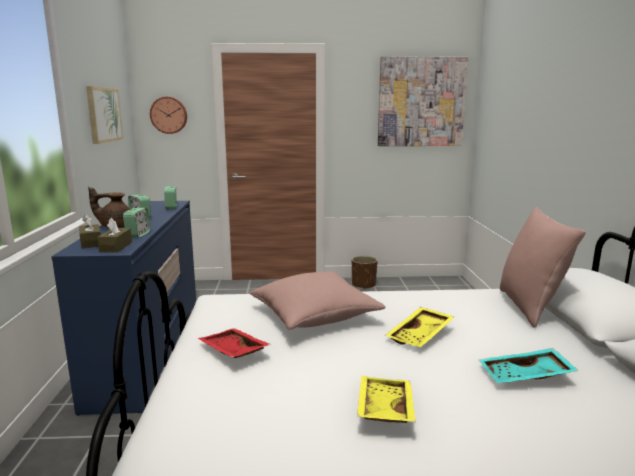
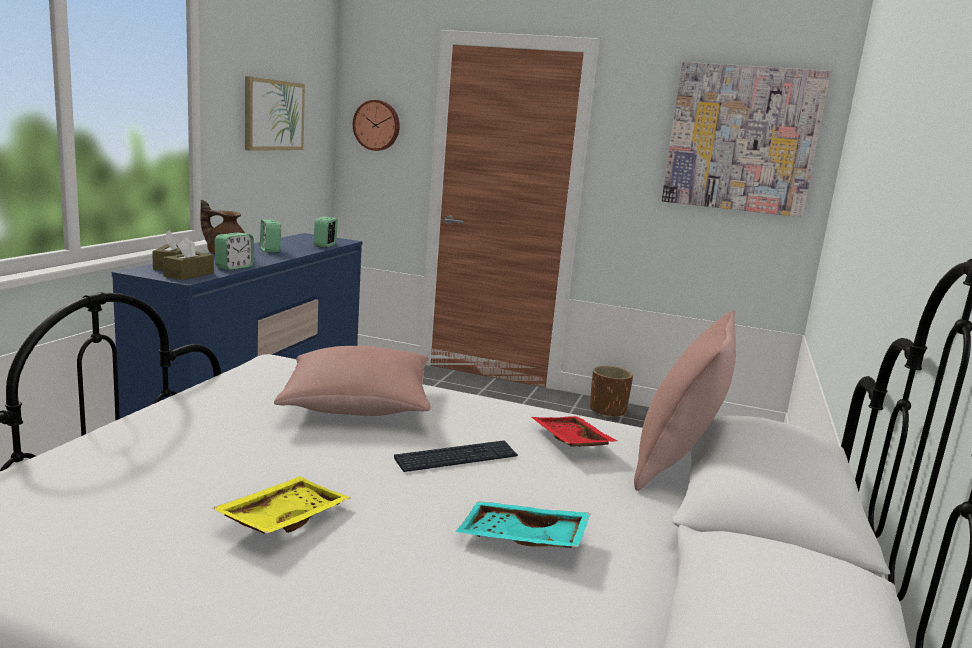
camera: 20 degrees right, 0 degrees up
red tray [198,328,271,358] -> red tray moved to [532,416,619,447]
yellow tray [385,307,454,348] -> keyboard [394,440,518,472]

